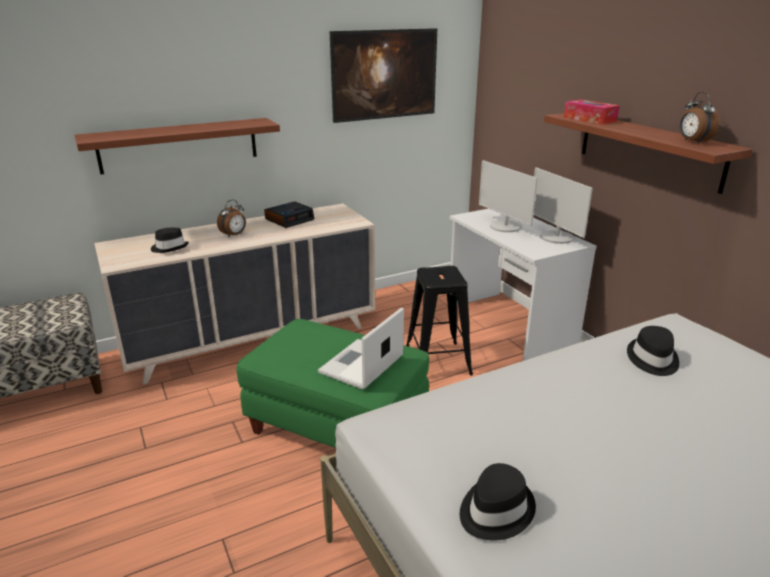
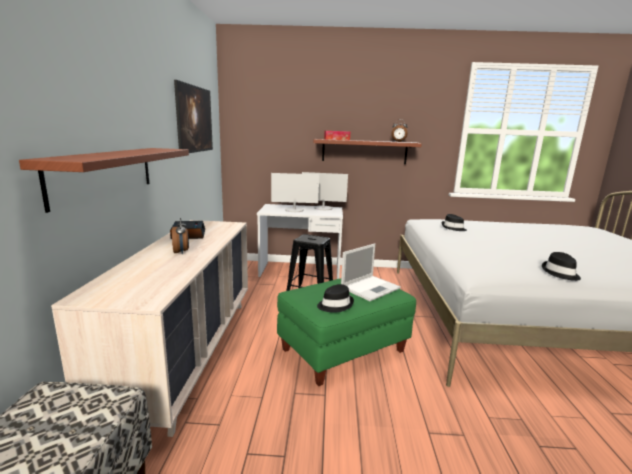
camera: 60 degrees left, 10 degrees down
black hat [151,228,189,253] -> black hat moved to [317,284,354,313]
laptop [318,307,404,390] -> laptop turned 105 degrees counterclockwise [341,244,401,301]

